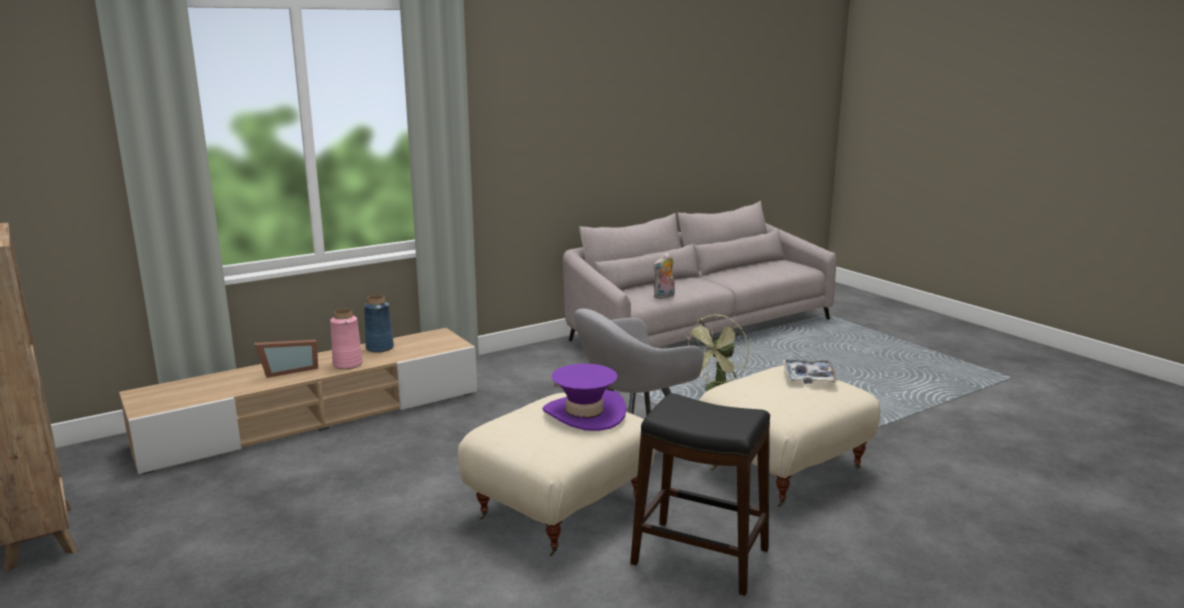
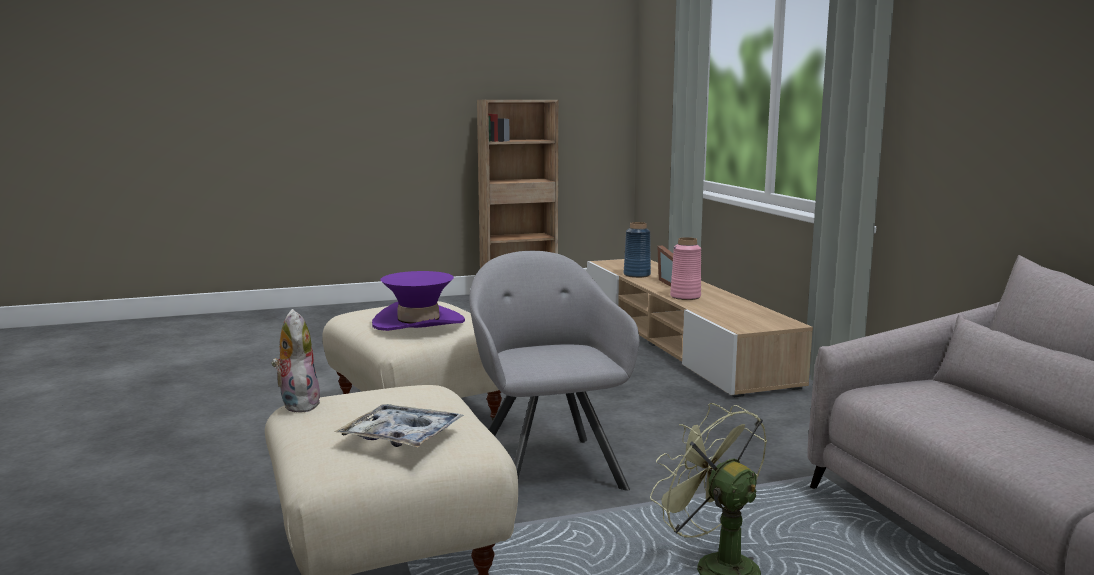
camera: 105 degrees right, 5 degrees down
blue vase [364,295,394,353] -> blue vase moved to [624,222,651,278]
black stool [630,393,770,596] -> none
plush toy [653,252,675,299] -> plush toy moved to [271,309,321,412]

